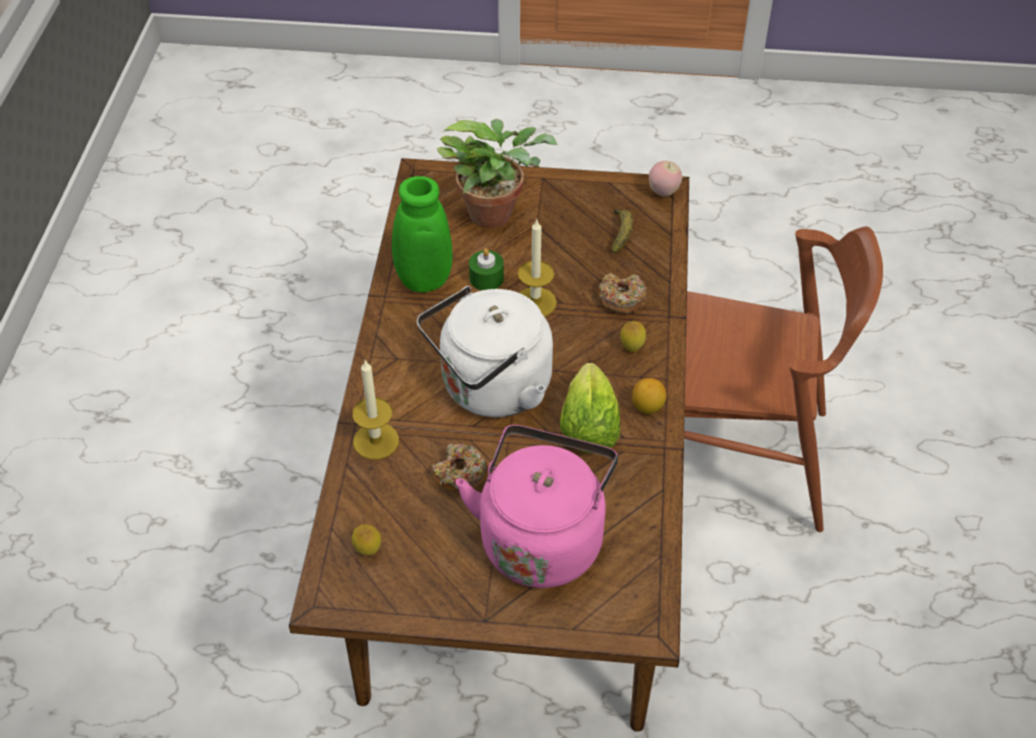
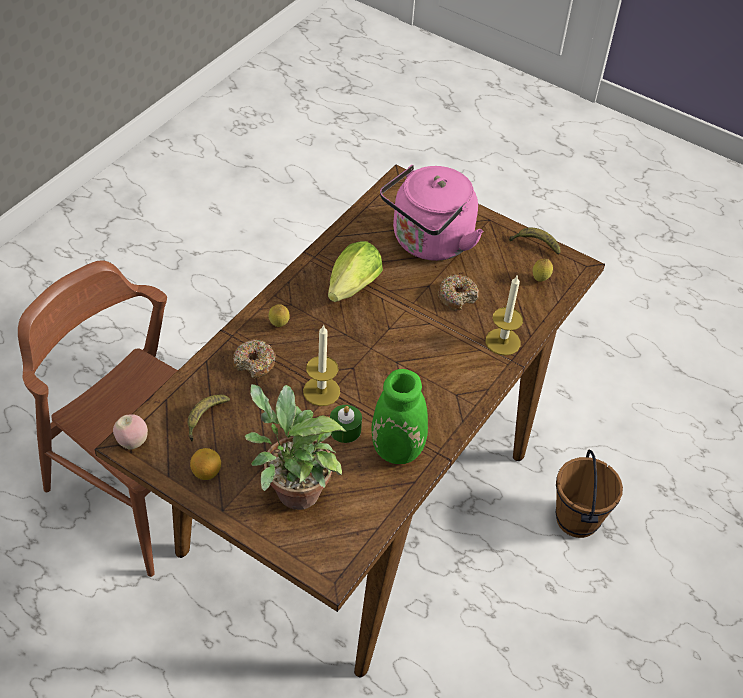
camera: 155 degrees left, 0 degrees up
white kettle [417,286,553,417] -> none
lemon [632,378,666,414] -> lemon moved to [190,448,221,480]
none -> banana [509,228,561,255]
none -> brown bucket [556,450,623,538]

